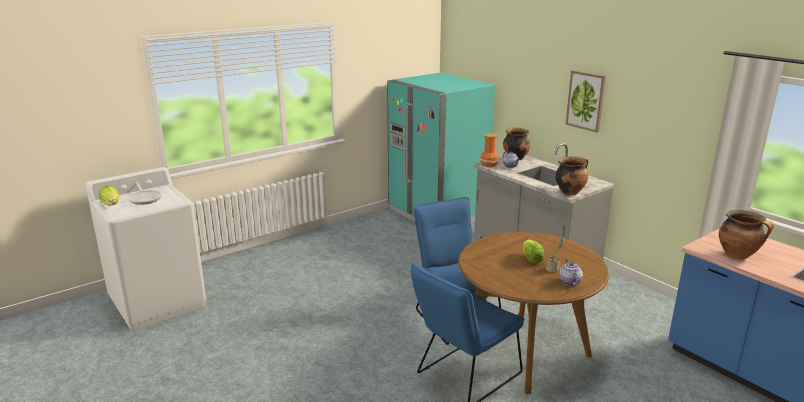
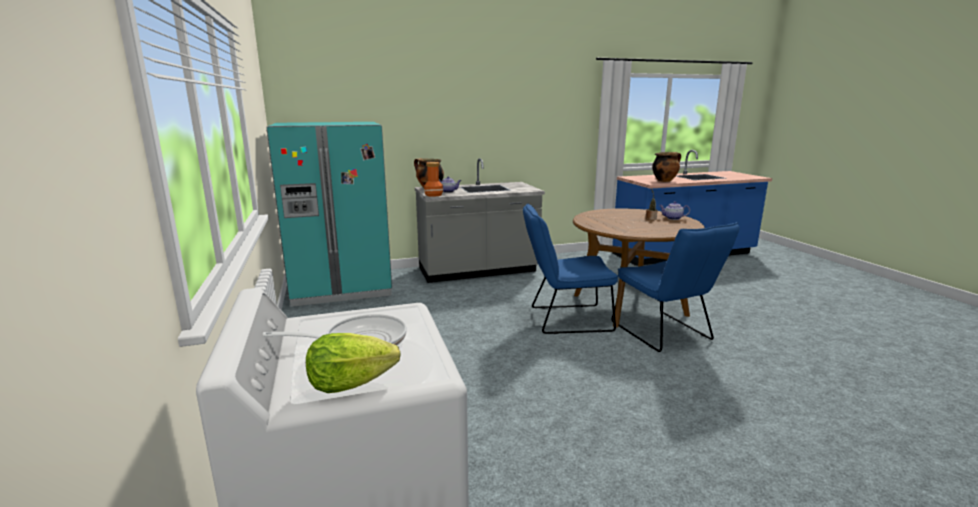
camera: 70 degrees left, 5 degrees down
lettuce [523,240,544,263] -> none
cooking pot [555,156,588,195] -> none
picture [566,70,606,132] -> none

